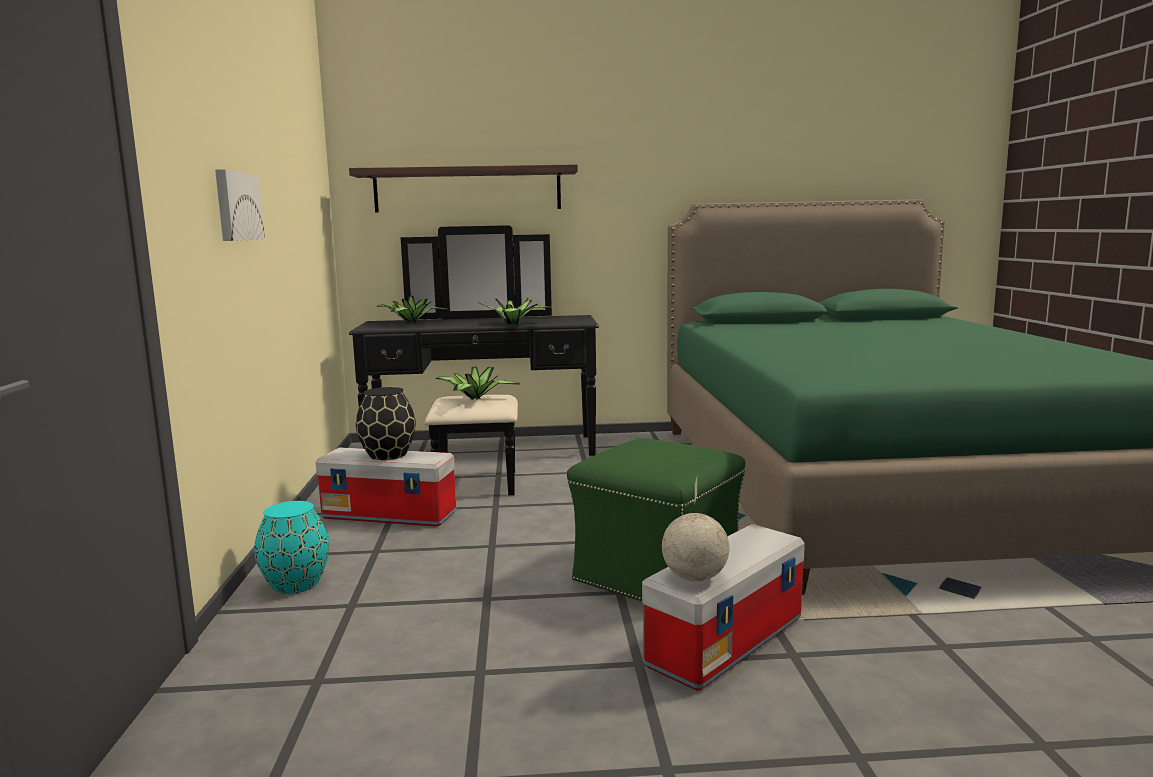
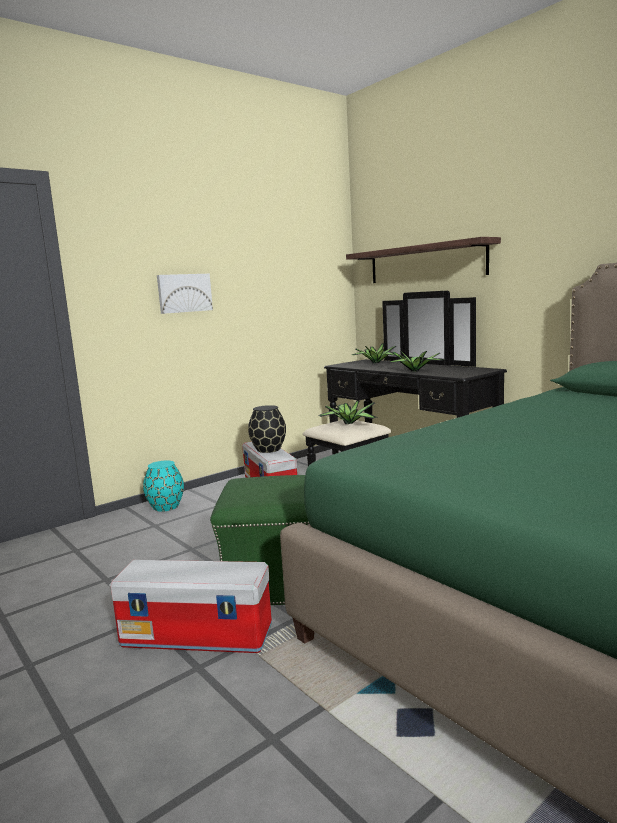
camera: 55 degrees right, 0 degrees up
globe [662,478,729,581] -> none

